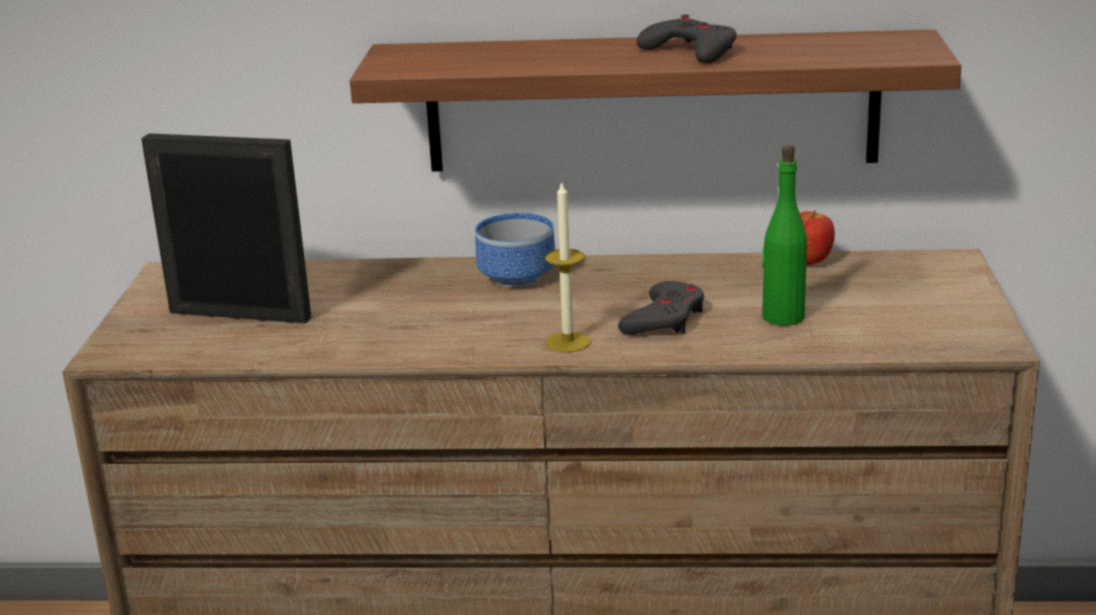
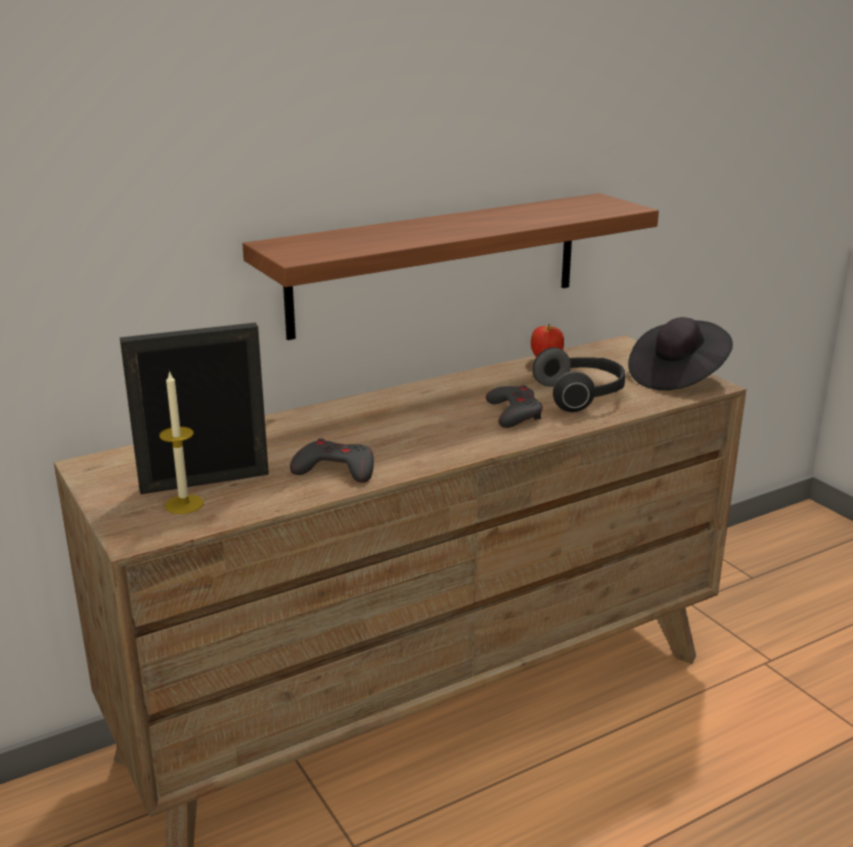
camera: 35 degrees left, 0 degrees up
bowl [475,213,555,288] -> none
candle [545,180,591,353] -> candle moved to [159,370,204,514]
grey game controller [637,14,737,64] -> grey game controller moved to [290,438,374,482]
green bottle [762,145,807,326] -> headphones [532,347,625,412]
none -> black hat [628,317,733,390]

